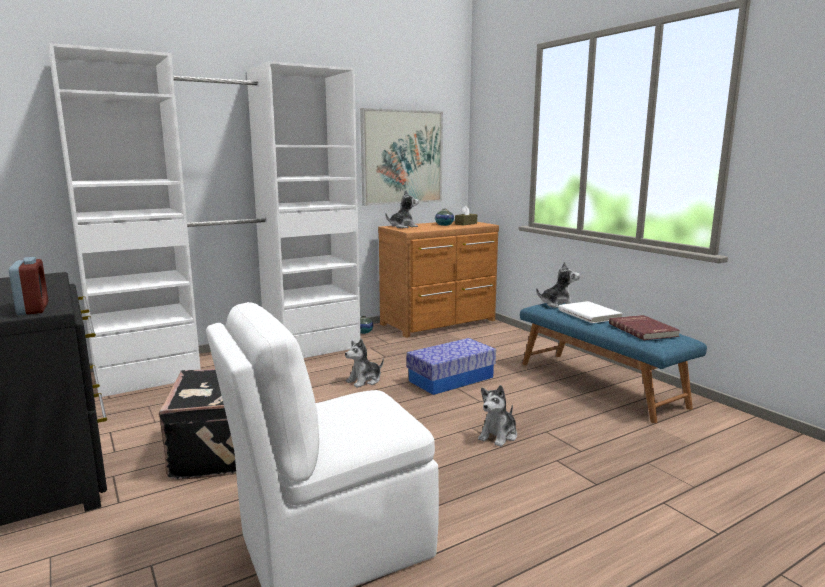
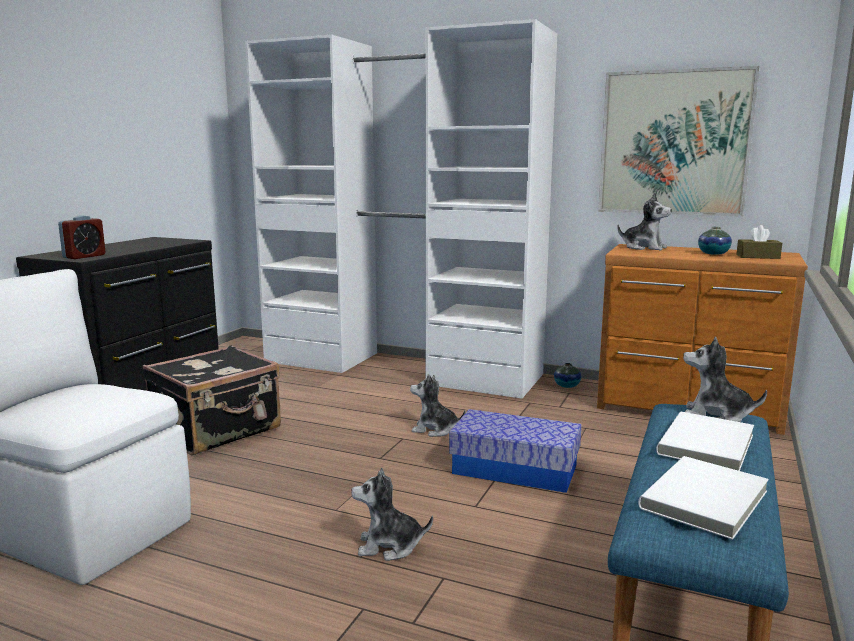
camera: 55 degrees right, 0 degrees up
plush toy [536,261,580,308] -> plush toy turned 150 degrees clockwise [683,336,767,422]
red book [609,315,680,340] -> white book [638,456,769,540]

